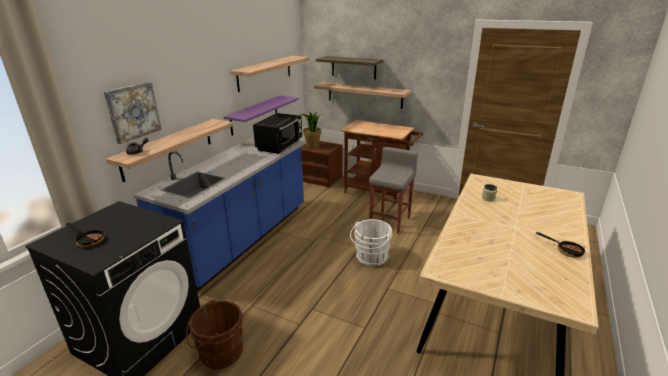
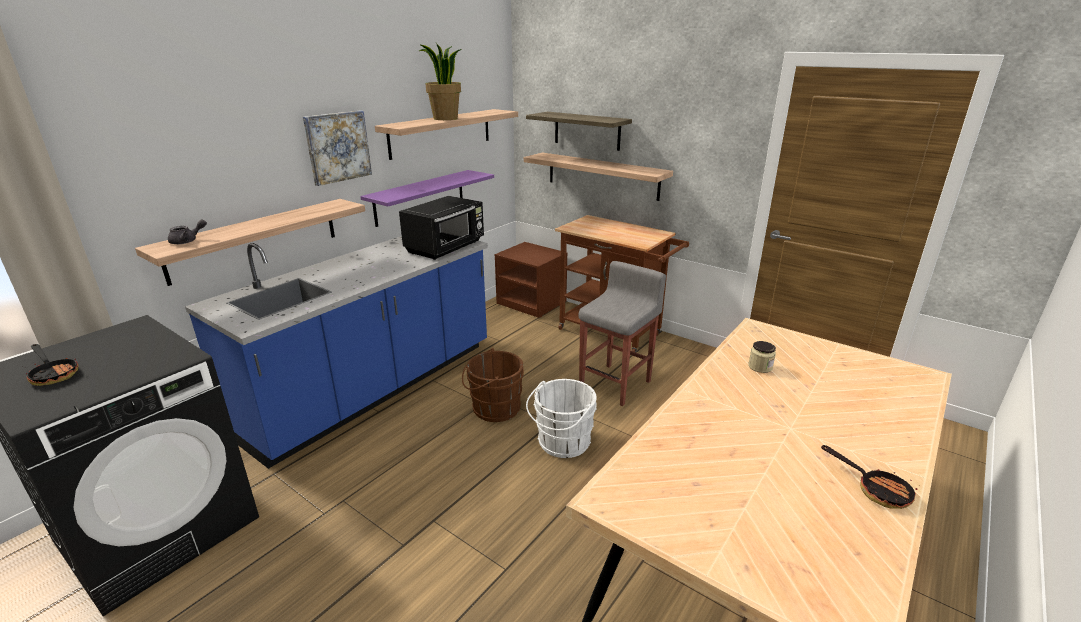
camera: 10 degrees right, 0 degrees up
picture [104,82,161,144] -> picture moved to [303,110,372,186]
brown bucket [186,299,243,369] -> brown bucket moved to [462,348,524,422]
potted plant [301,112,321,148] -> potted plant moved to [419,43,462,120]

